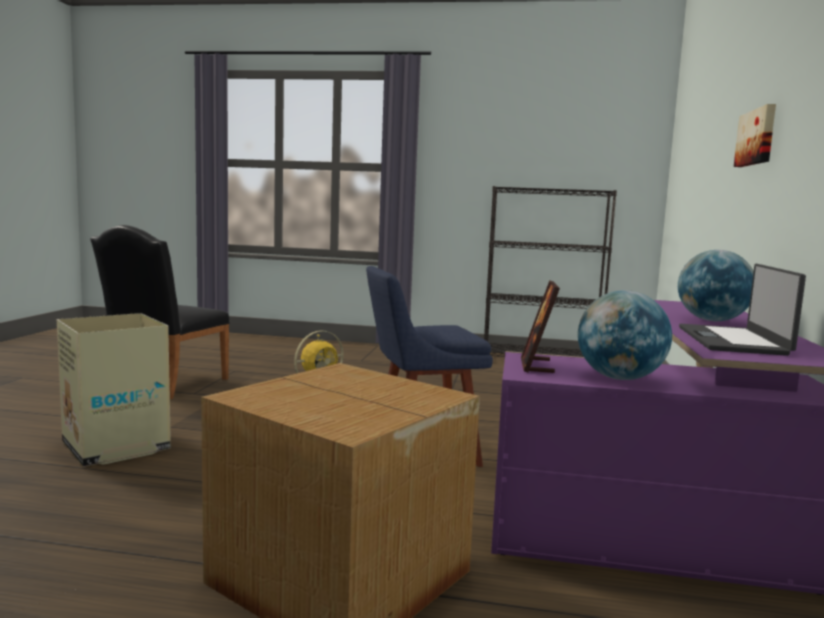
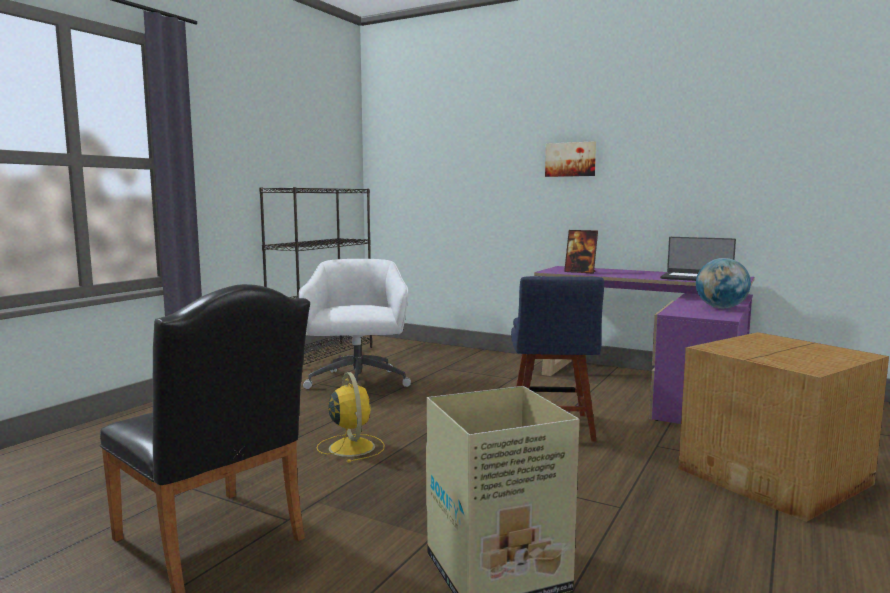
camera: 70 degrees left, 0 degrees up
picture frame [521,280,560,373] -> picture frame moved to [564,230,598,274]
globe [678,250,754,321] -> none
none -> white office chair [299,259,411,389]

